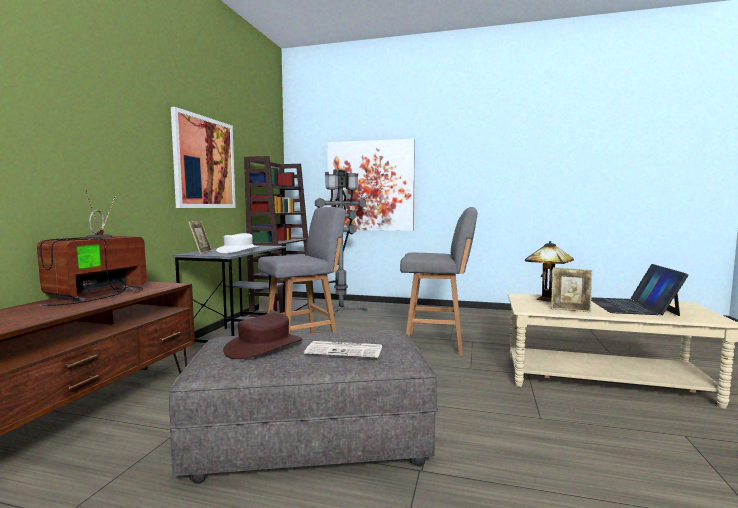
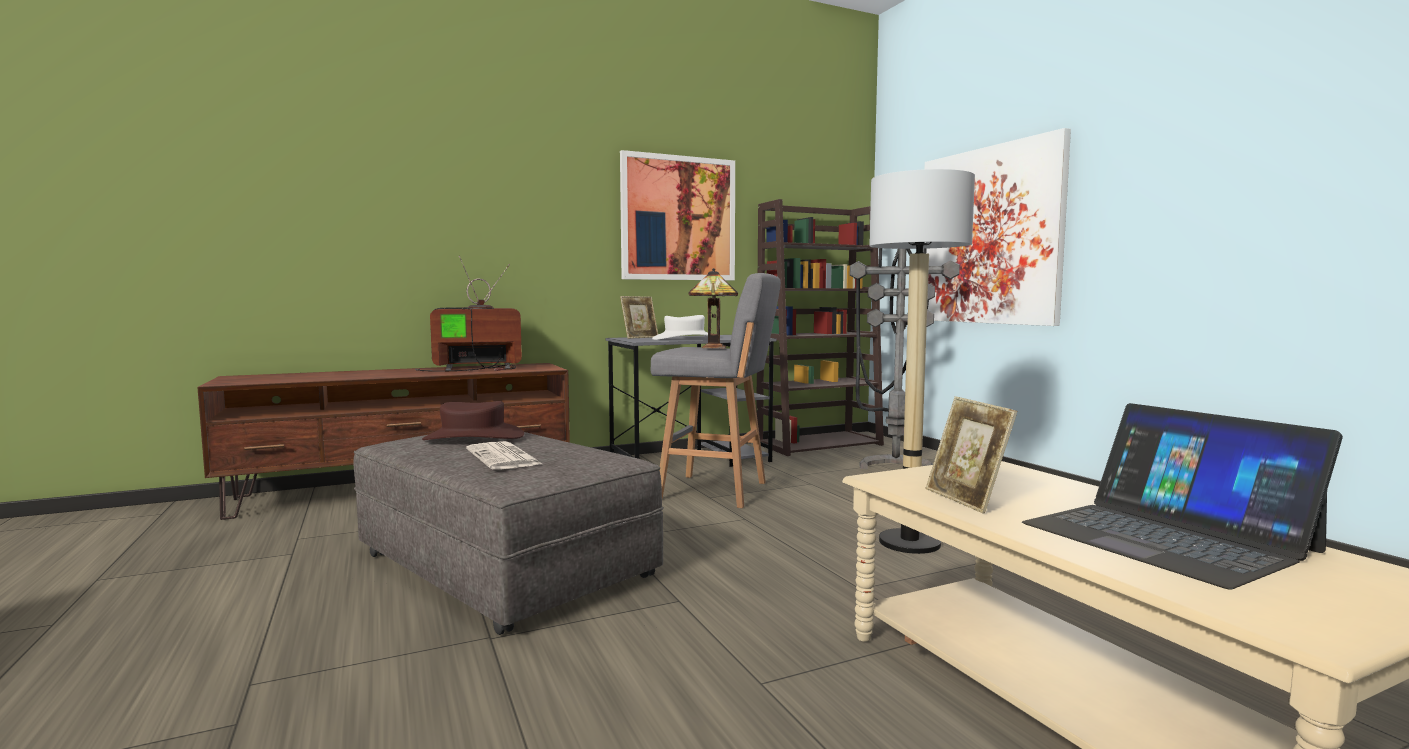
camera: 50 degrees right, 0 degrees up
grey stool [400,207,477,356] -> floor lamp [869,169,975,554]
table lamp [525,241,574,302] -> table lamp moved to [689,268,738,348]
laptop [591,264,688,316] -> laptop turned 90 degrees counterclockwise [1022,403,1343,590]

